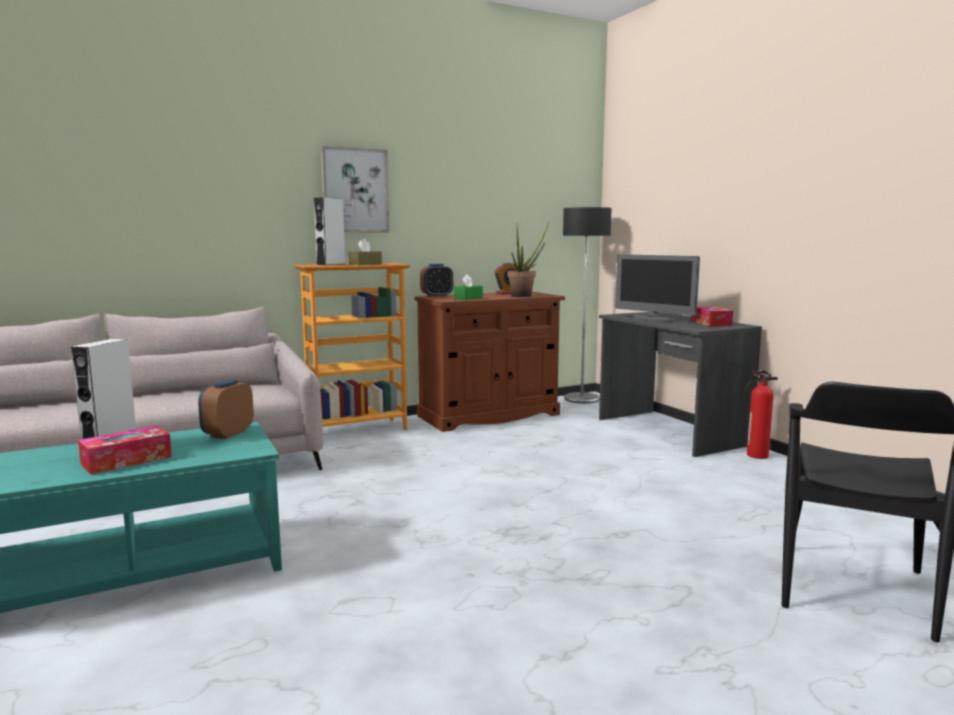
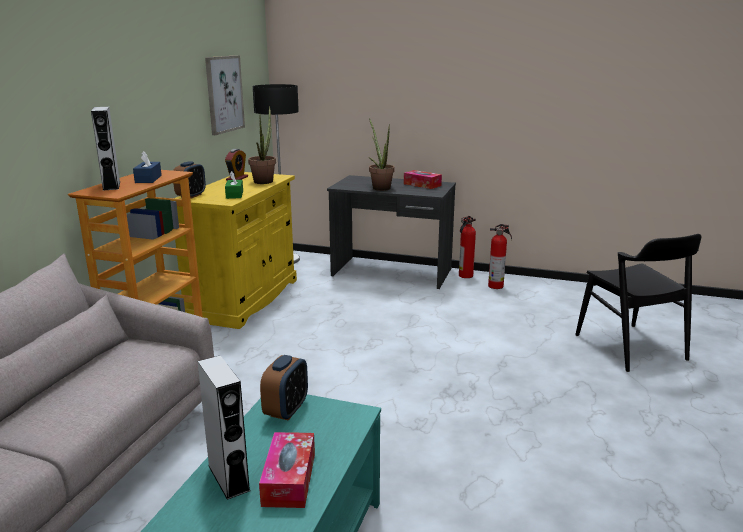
camera: 45 degrees left, 10 degrees up
alarm clock [198,379,254,439] -> alarm clock turned 135 degrees counterclockwise [260,355,308,421]
picture [321,146,389,232] -> picture moved to [205,55,245,135]
brown tissue box [349,239,382,265] -> blue tissue box [133,151,162,183]
brown cabinet [414,292,565,432] -> yellow cabinet [173,172,297,329]
monitor [615,254,700,322] -> potted plant [368,118,395,191]
none -> fire extinguisher [488,224,512,289]

